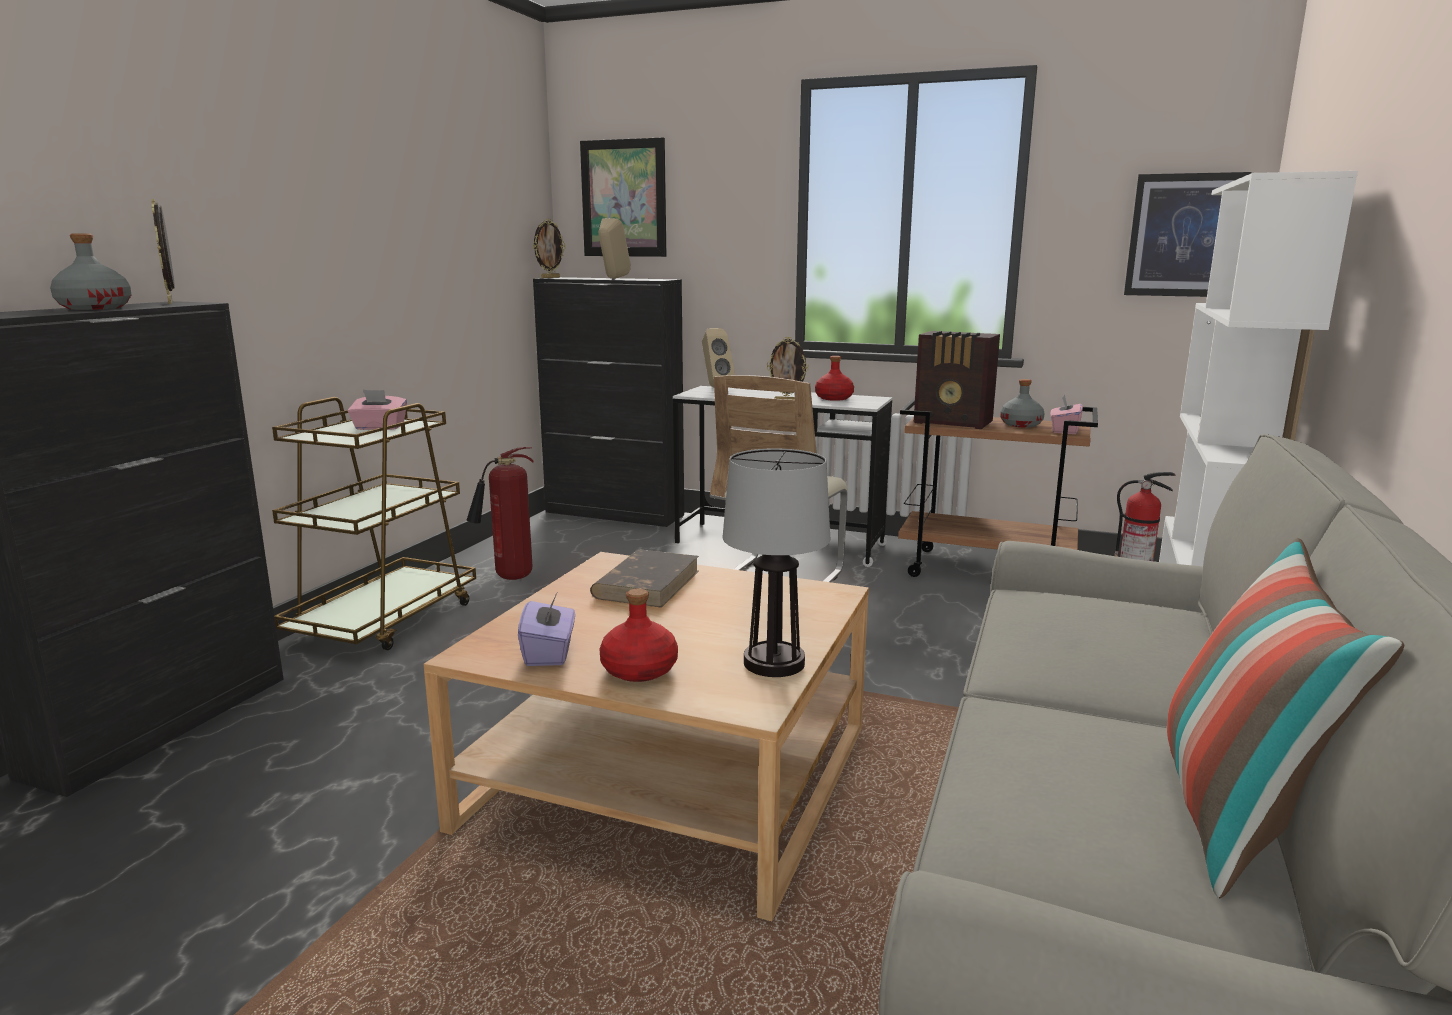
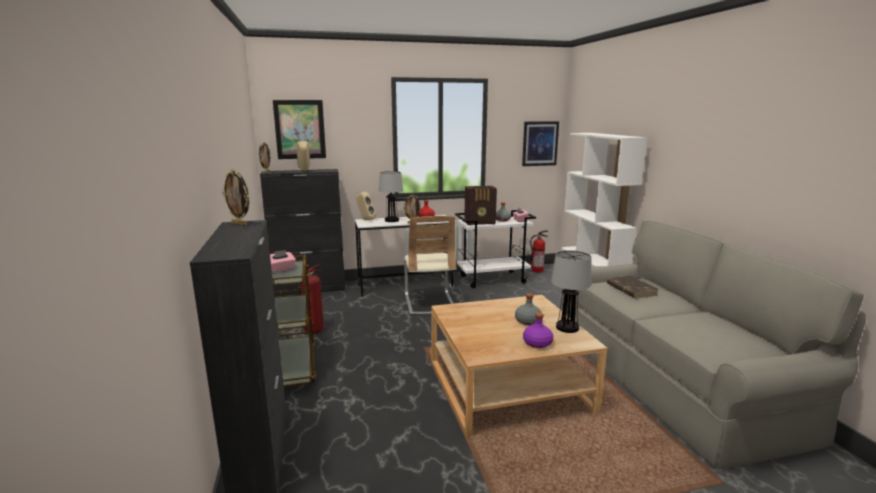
camera: 35 degrees left, 0 degrees up
grey bottle [50,233,131,310] -> grey bottle moved to [515,293,542,325]
purple tissue box [518,591,575,666] -> none
brown book [590,550,699,608] -> brown book moved to [607,276,659,299]
red bottle [599,589,678,682] -> purple bottle [523,313,553,348]
brown cart [898,398,1098,577] -> white cart [455,210,536,288]
pillow [1167,537,1405,898] -> none
none -> table lamp [379,171,403,222]

